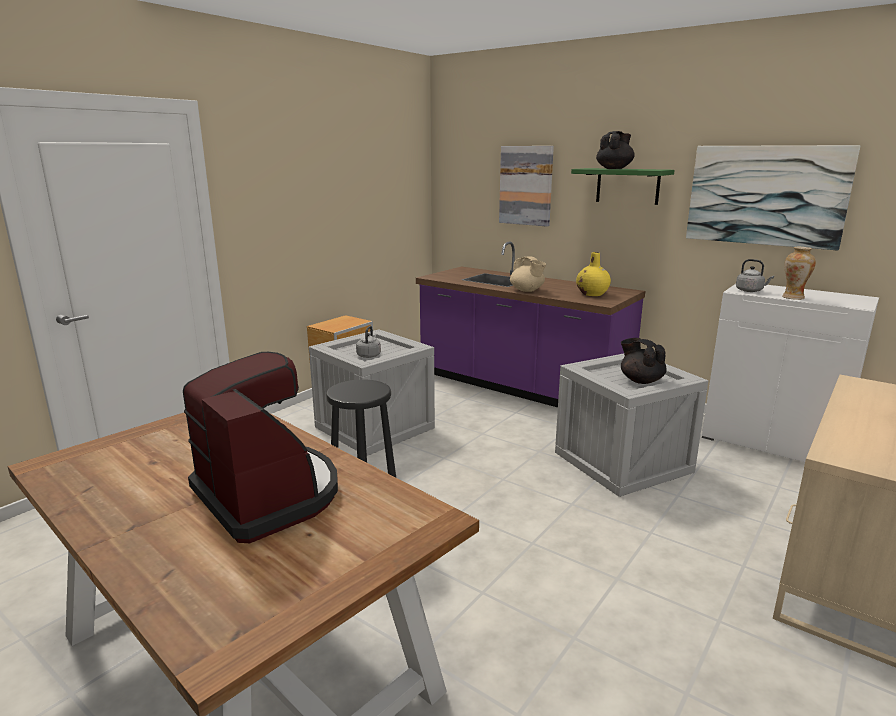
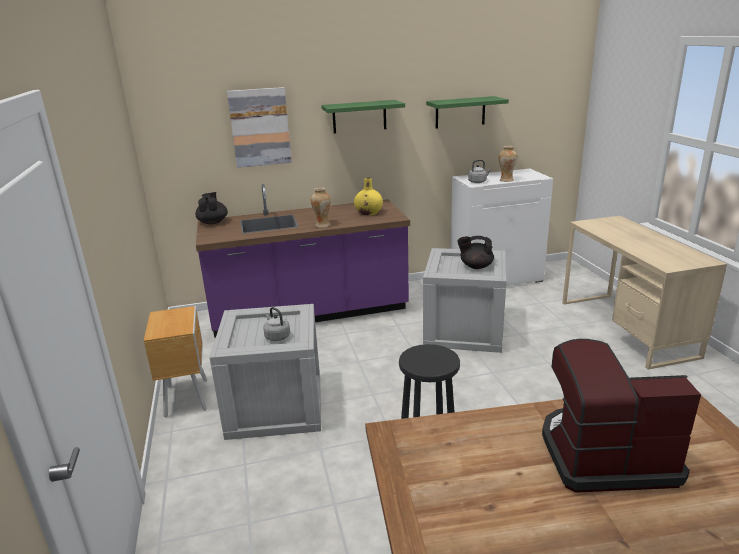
camera: 50 degrees left, 5 degrees up
beige teapot [510,257,546,292] -> vase [311,187,331,228]
black teapot [596,131,635,169] -> black teapot moved to [196,192,228,224]
picture [686,145,861,251] -> green shelf [426,96,509,129]

